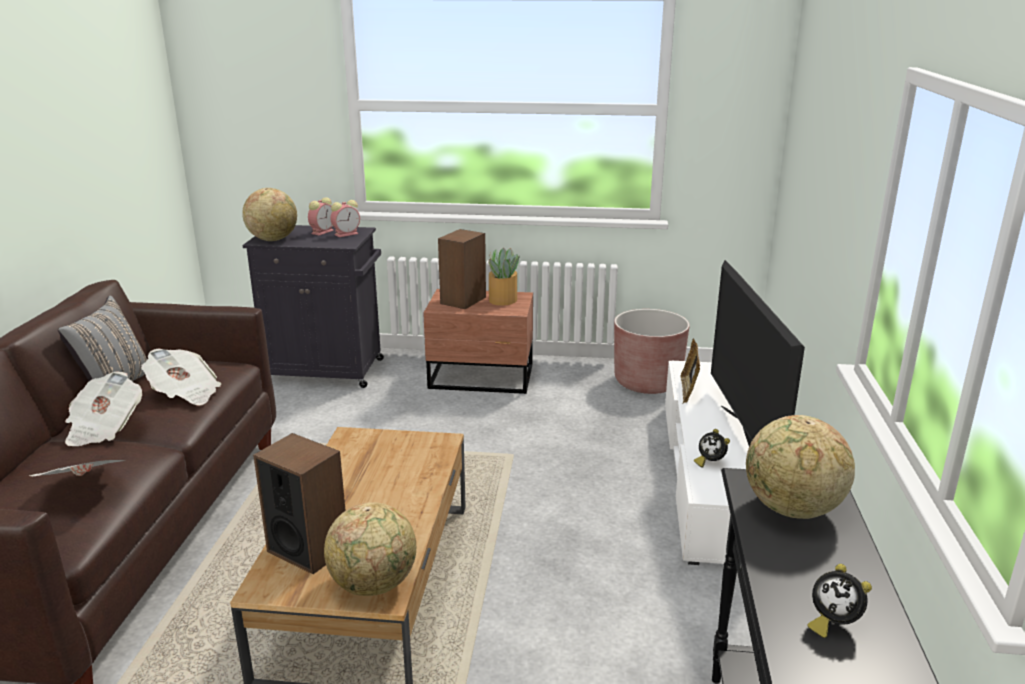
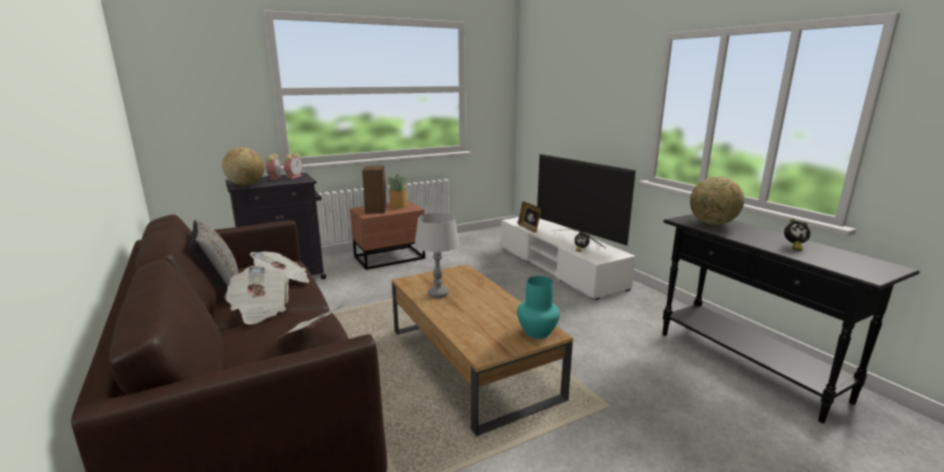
camera: 35 degrees left, 5 degrees down
speaker [253,433,346,574] -> none
globe [324,502,416,596] -> turquoise vase [517,276,560,339]
brown planter [614,309,690,394] -> none
none -> grey table lamp [414,213,460,298]

